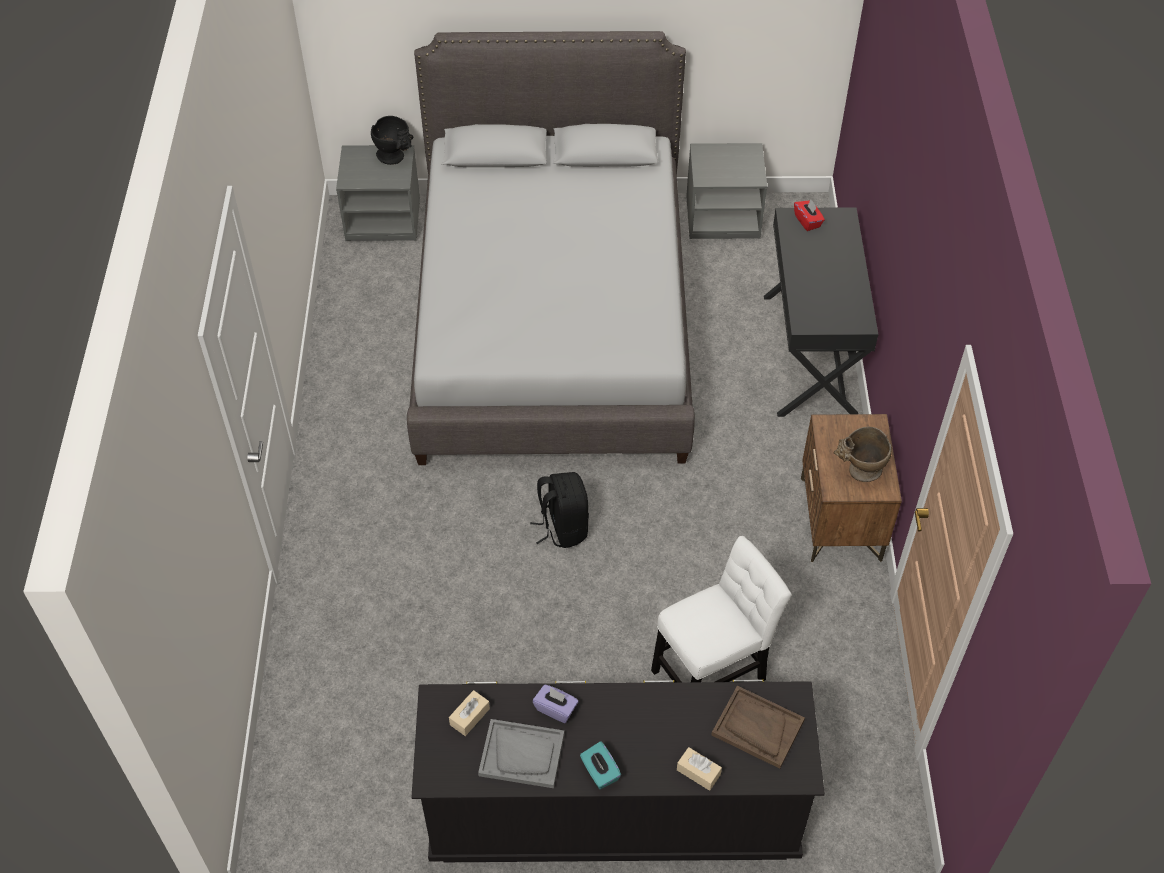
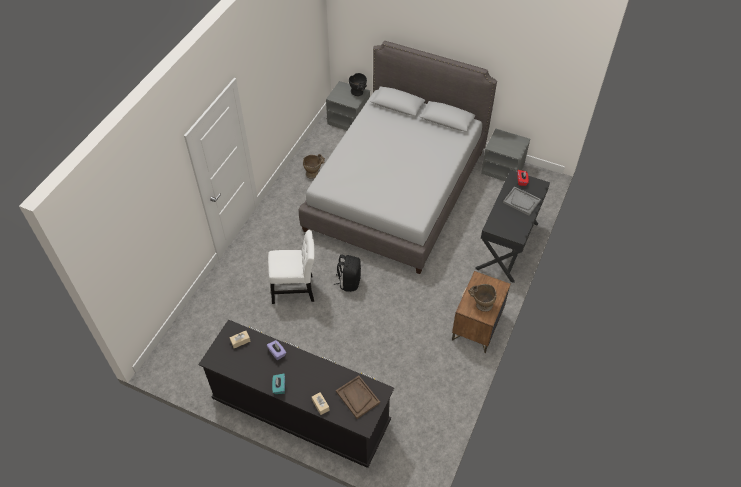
camera: 25 degrees right, 0 degrees up
grey tray [478,719,564,788] -> grey tray moved to [503,187,541,216]
white chair [651,536,792,683] -> white chair moved to [268,230,315,304]
none -> beige vase [303,154,325,179]

